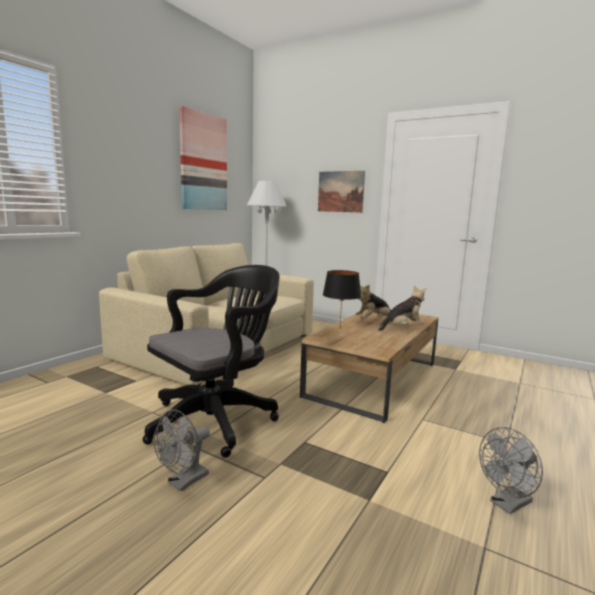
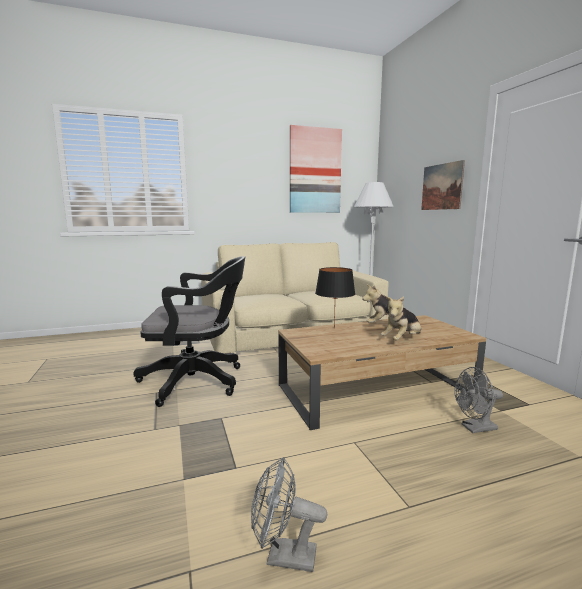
camera: 40 degrees right, 0 degrees up
grey fan [154,409,210,491] -> grey fan moved to [454,367,503,433]
plush toy [378,286,427,331] -> plush toy turned 120 degrees clockwise [381,296,421,340]

